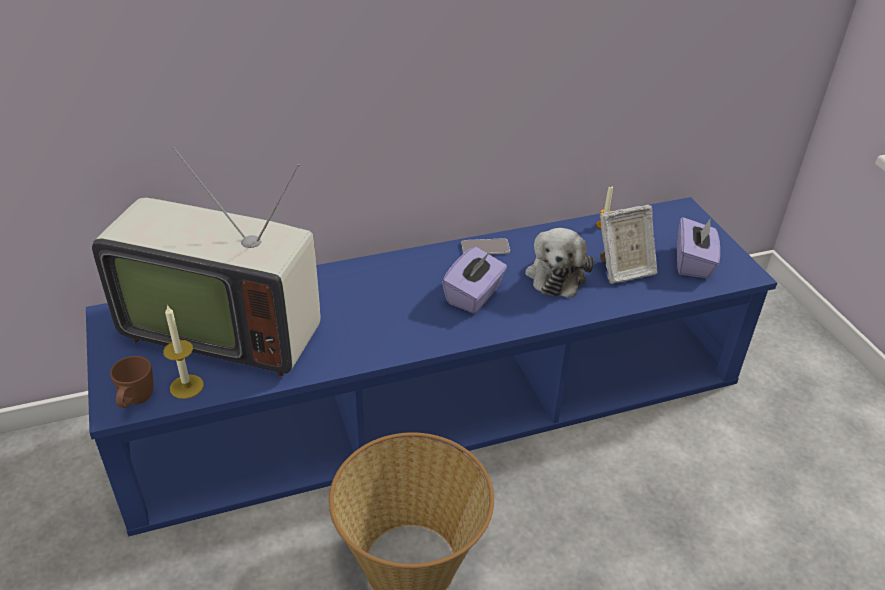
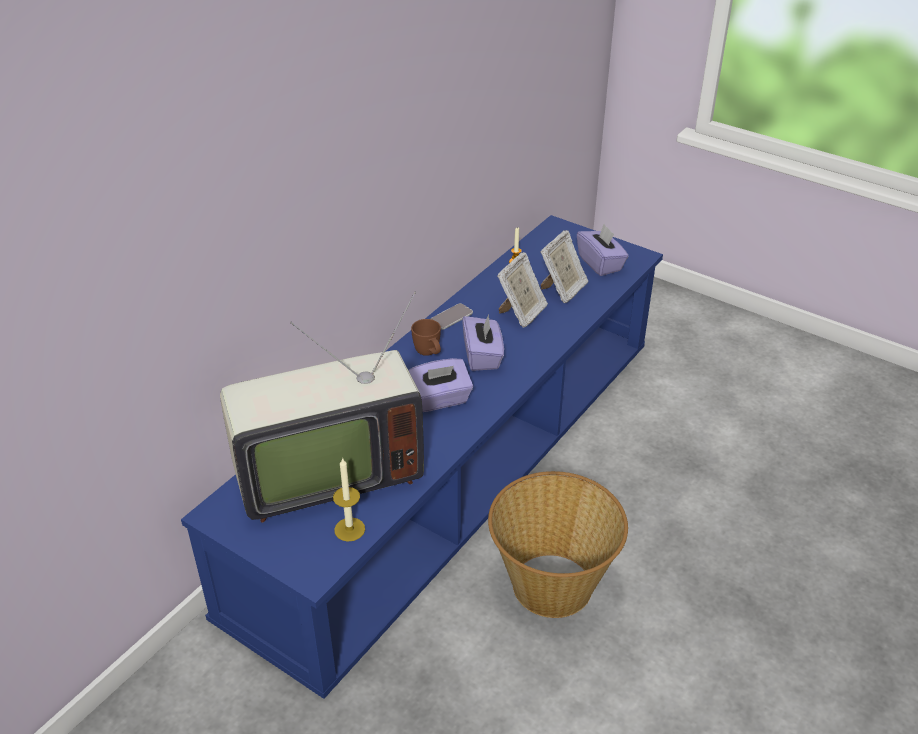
camera: 35 degrees left, 0 degrees up
brown mug [110,356,153,408] -> brown mug moved to [411,319,441,356]
plush toy [525,228,594,298] -> picture frame [497,252,548,328]
none -> purple tissue box [408,358,473,412]

